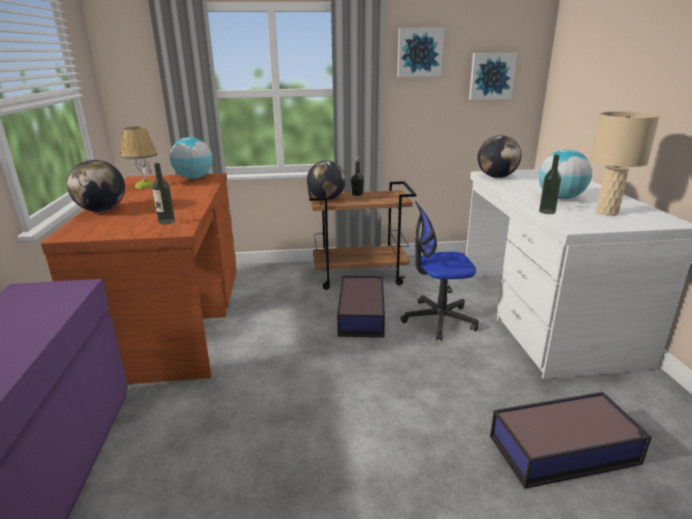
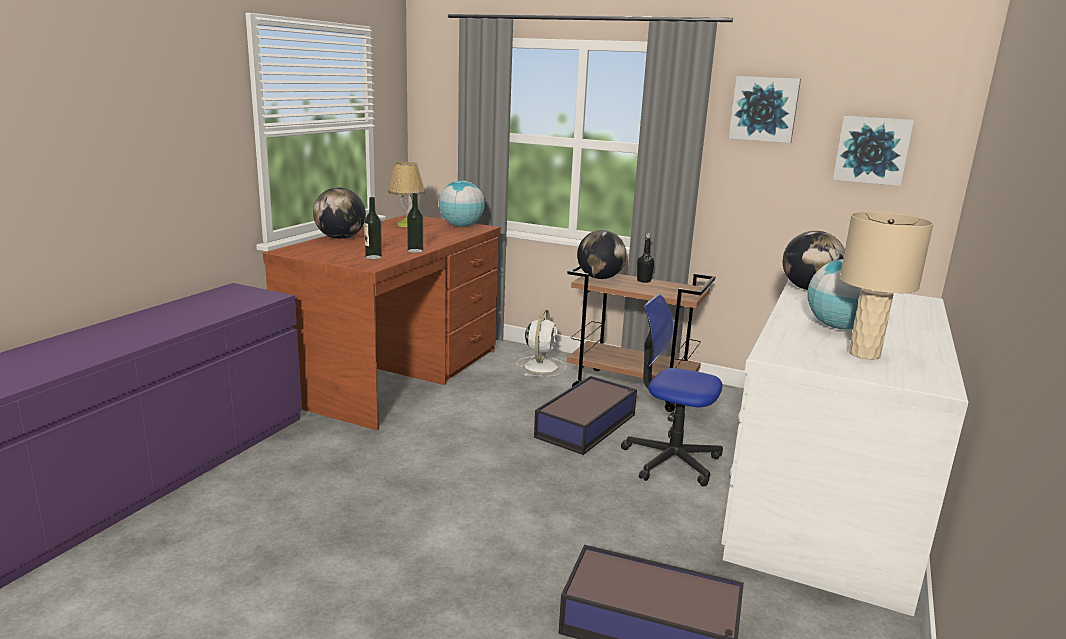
camera: 30 degrees right, 5 degrees down
bottle [539,154,561,214] -> bottle moved to [407,193,423,253]
none -> white fan [517,310,566,376]

